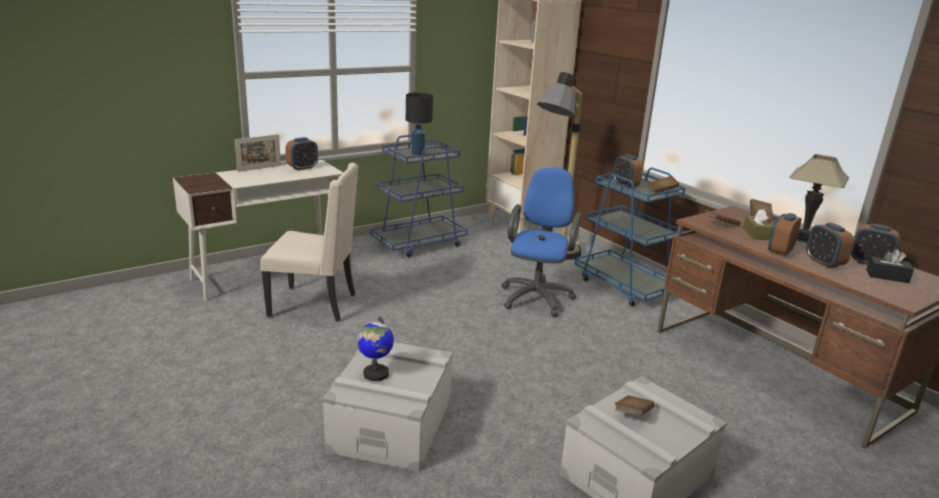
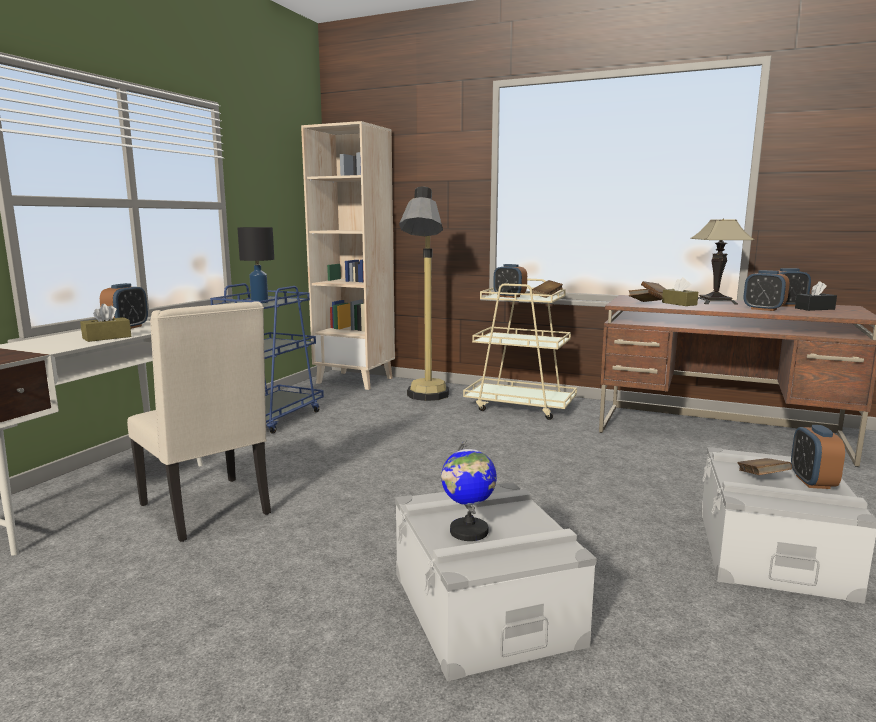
camera: 30 degrees left, 10 degrees down
picture frame [235,134,281,172] -> none
beige chair [260,163,359,322] -> beige chair turned 75 degrees clockwise [127,301,271,542]
blue office chair [501,168,581,317] -> none
blue cart [574,168,685,307] -> beige cart [463,278,577,420]
alarm clock [768,213,801,256] -> alarm clock moved to [791,425,845,489]
none -> brown tissue box [80,304,132,342]

